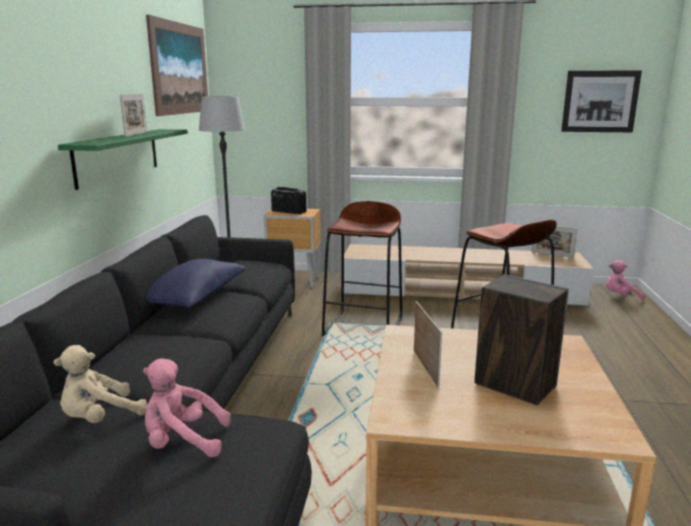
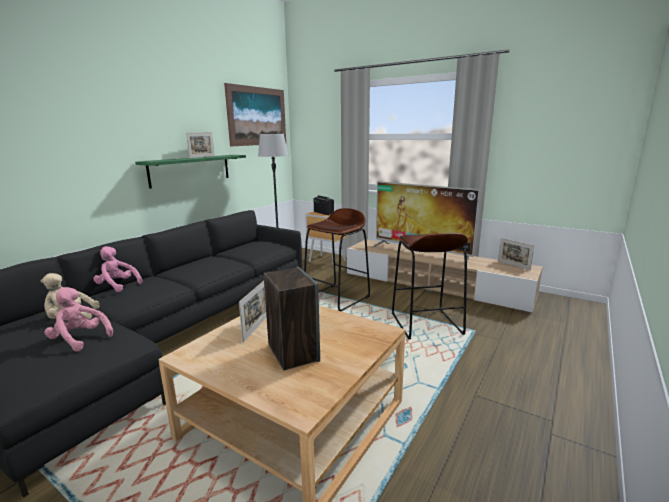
camera: 25 degrees right, 0 degrees up
blue pillow [146,259,246,308] -> none
picture [561,70,642,132] -> none
pink plush toy [606,260,644,299] -> pink plush toy moved to [93,246,142,292]
none -> television [372,181,480,267]

